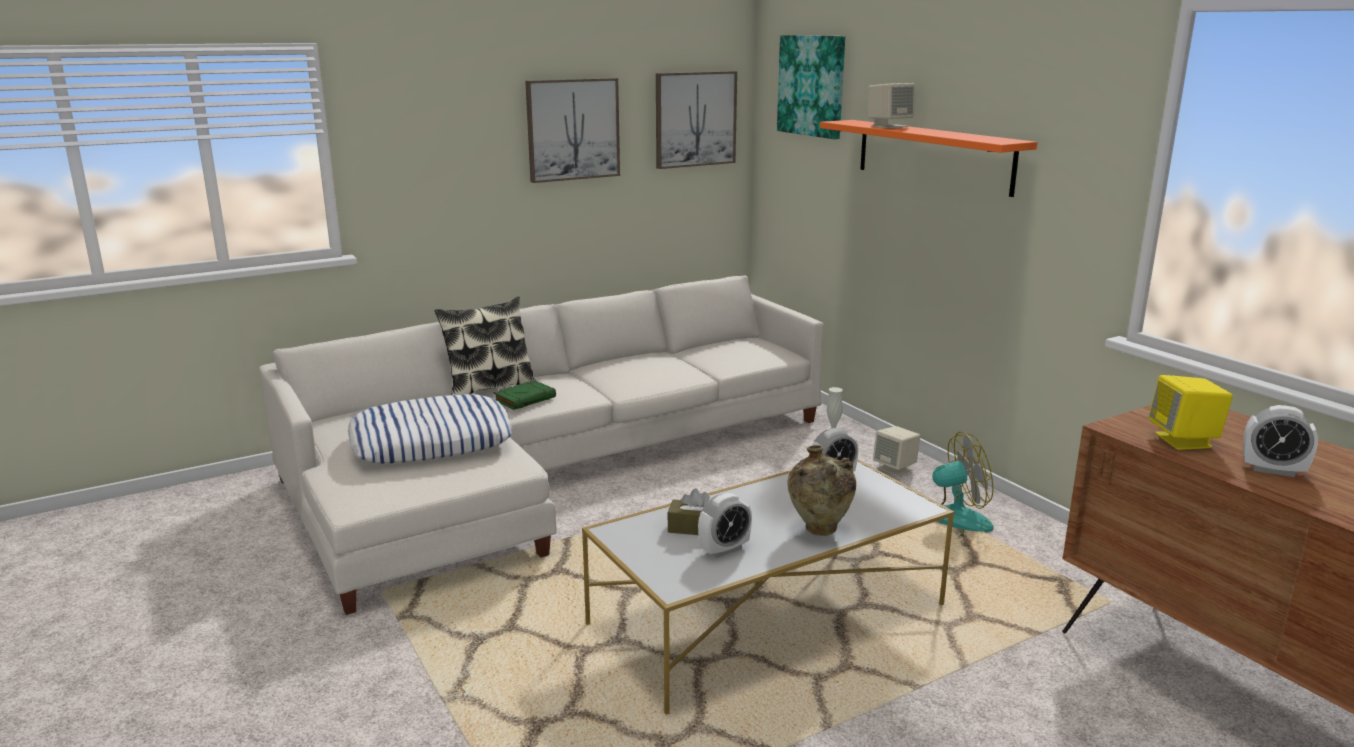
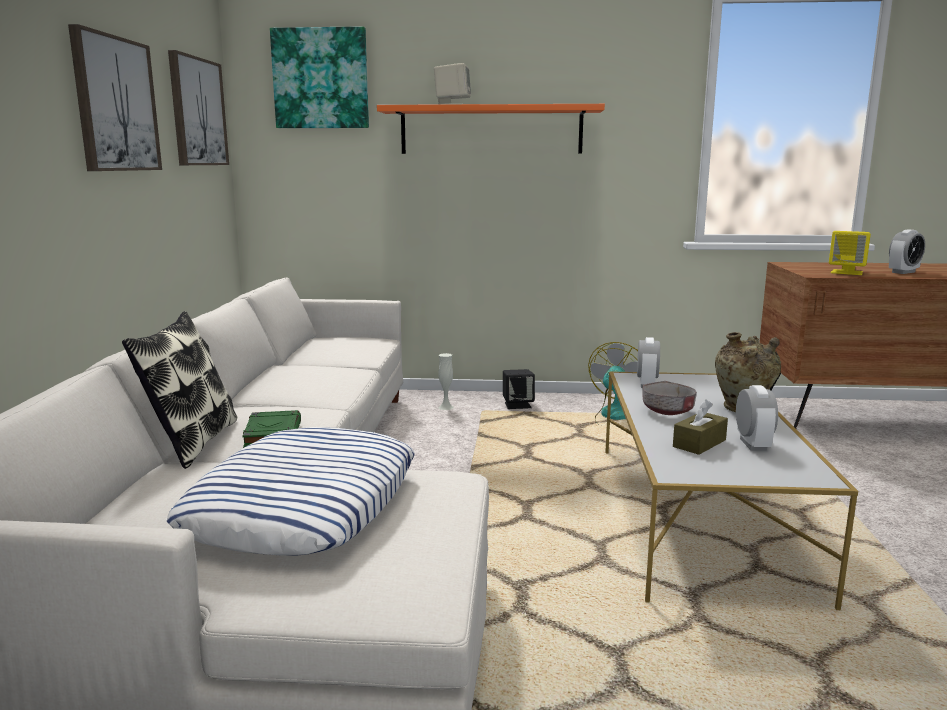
camera: 55 degrees left, 5 degrees down
beige speaker [873,426,920,476] -> black speaker [503,369,535,409]
none -> grey bowl [642,381,697,415]

